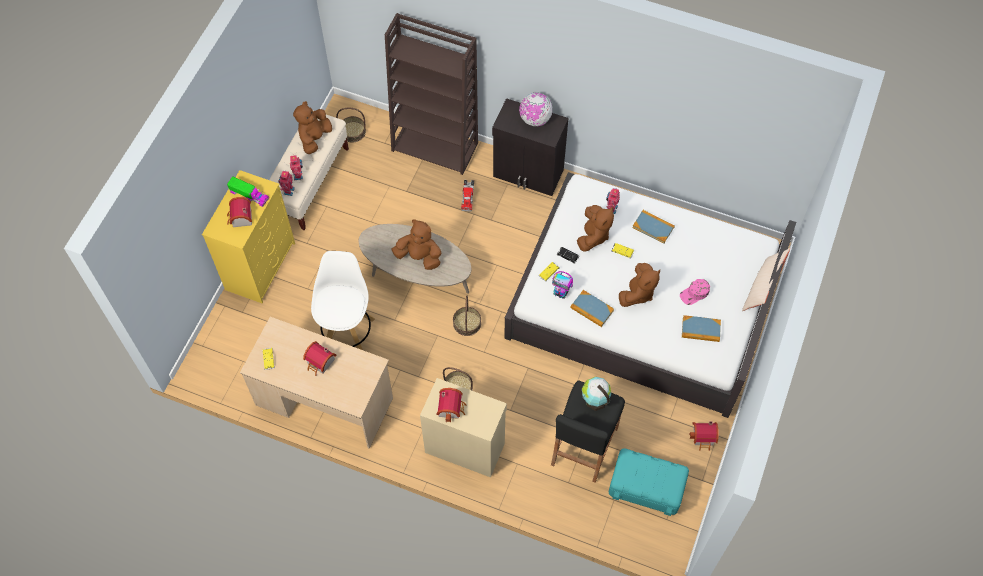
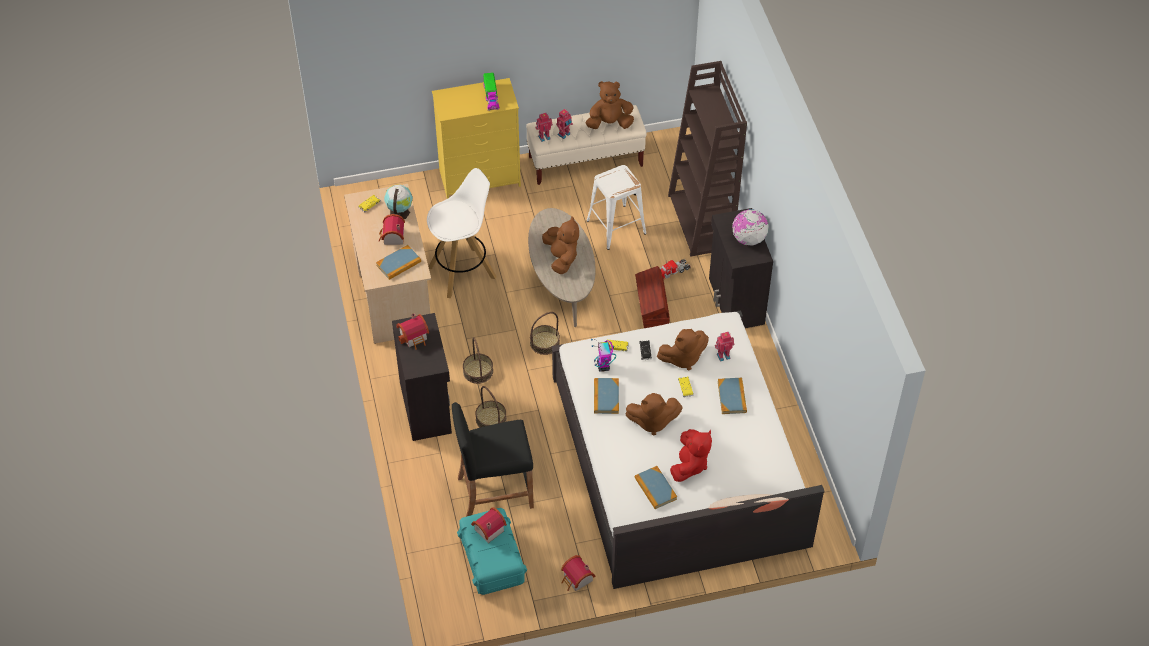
camera: 55 degrees right, 10 degrees down
toy house [227,197,252,227] -> toy house moved to [471,507,507,543]
basket [336,108,366,143] -> basket moved to [475,386,507,428]
beige cabinet [420,378,507,477] -> black cabinet [392,313,452,441]
globe [582,377,611,411] -> globe moved to [384,184,413,219]
pink cap [680,279,710,305] -> red plush toy [670,429,712,482]
none -> book [376,245,421,280]
none -> white stool [587,165,647,250]
none -> brown storage box [635,266,670,328]

